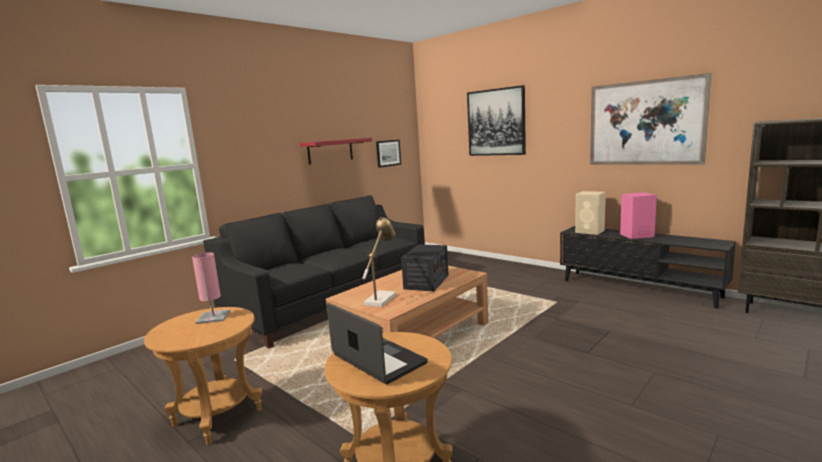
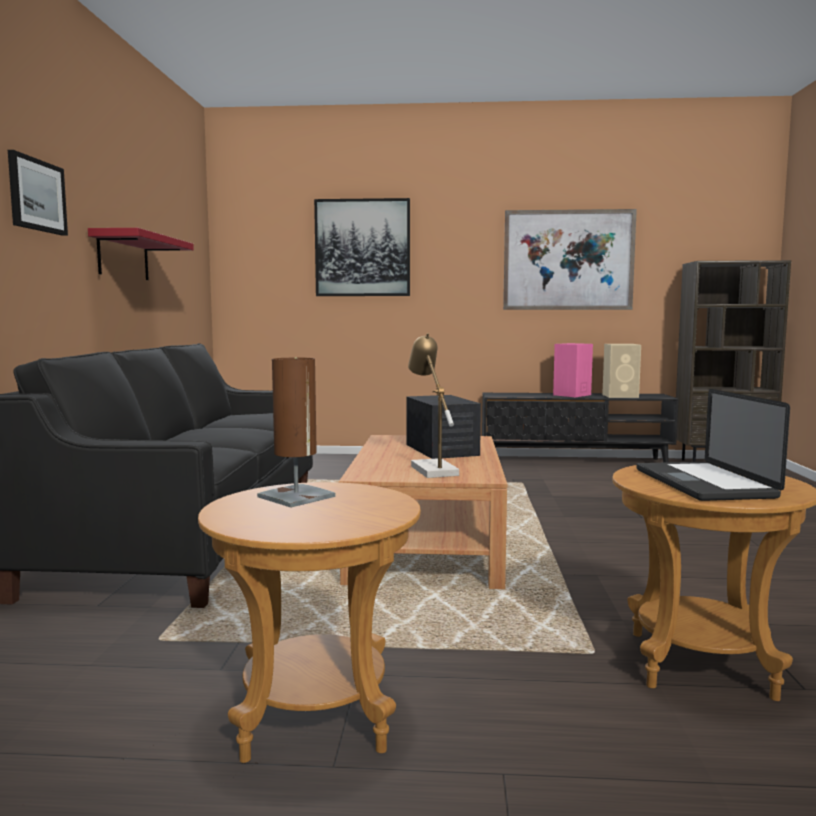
camera: 40 degrees left, 5 degrees down
pink table lamp [192,252,230,324] -> brown table lamp [257,358,335,508]
laptop [327,303,428,384] -> laptop turned 105 degrees counterclockwise [636,389,790,501]
picture [376,140,401,168] -> picture moved to [8,150,68,236]
beige speaker [575,191,606,235] -> beige speaker moved to [602,344,641,398]

